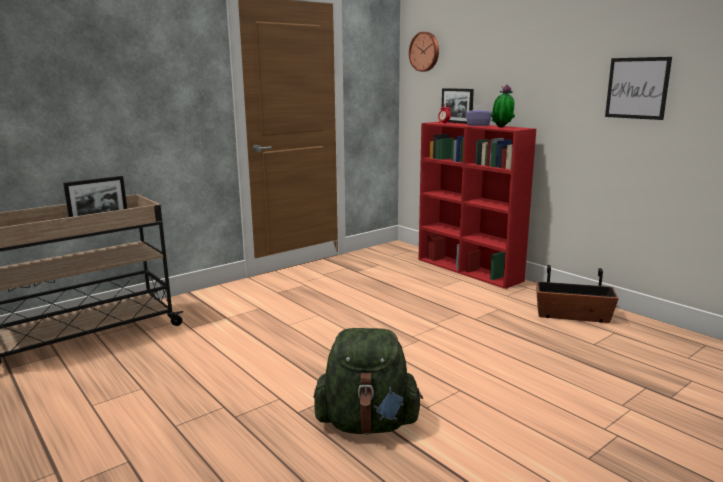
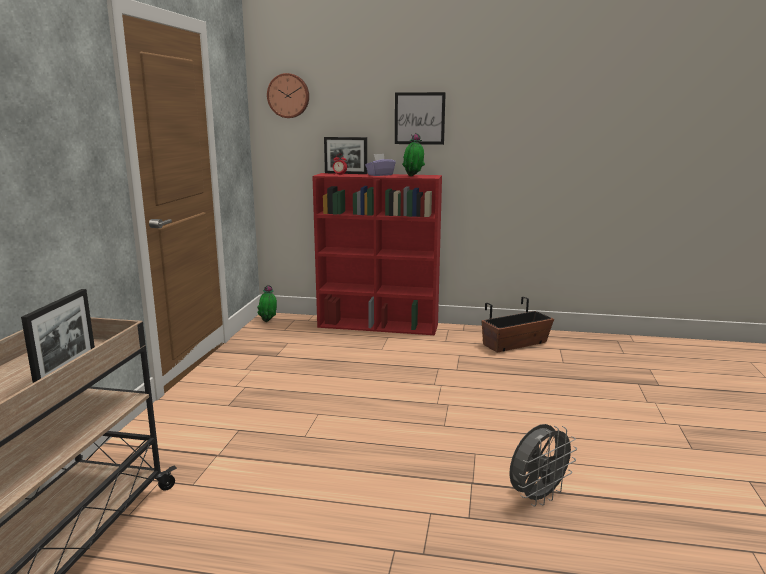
camera: 40 degrees left, 0 degrees up
green backpack [314,328,423,435] -> grey fan [509,424,577,507]
picture [605,57,672,120] -> picture moved to [395,92,446,145]
none -> potted plant [257,285,277,322]

